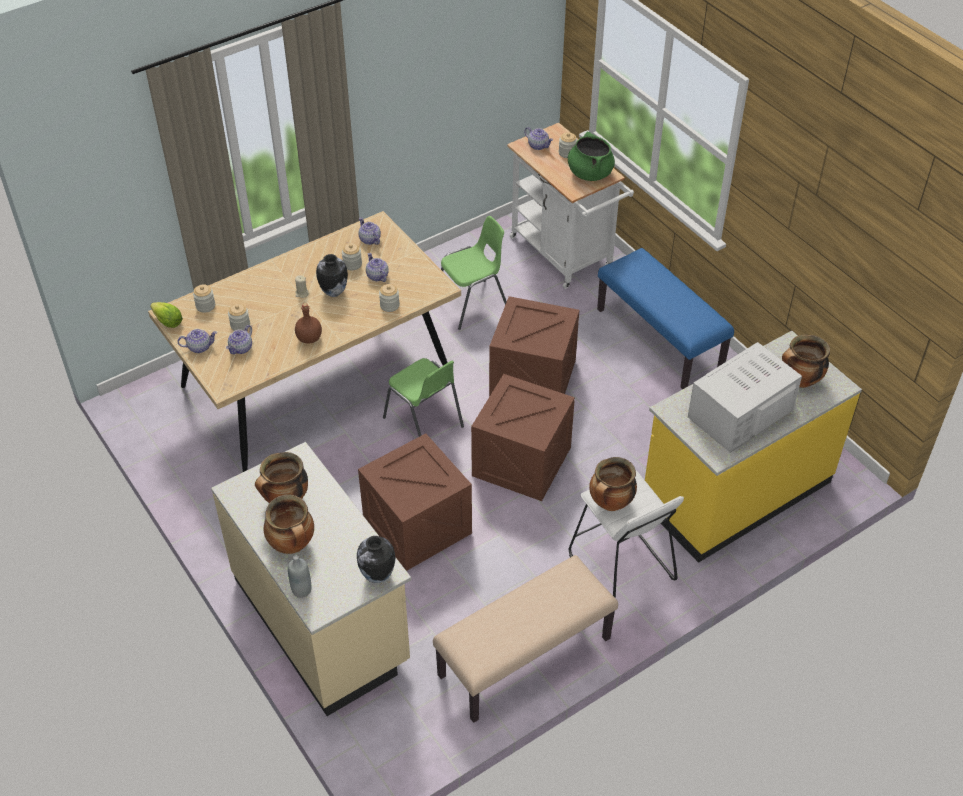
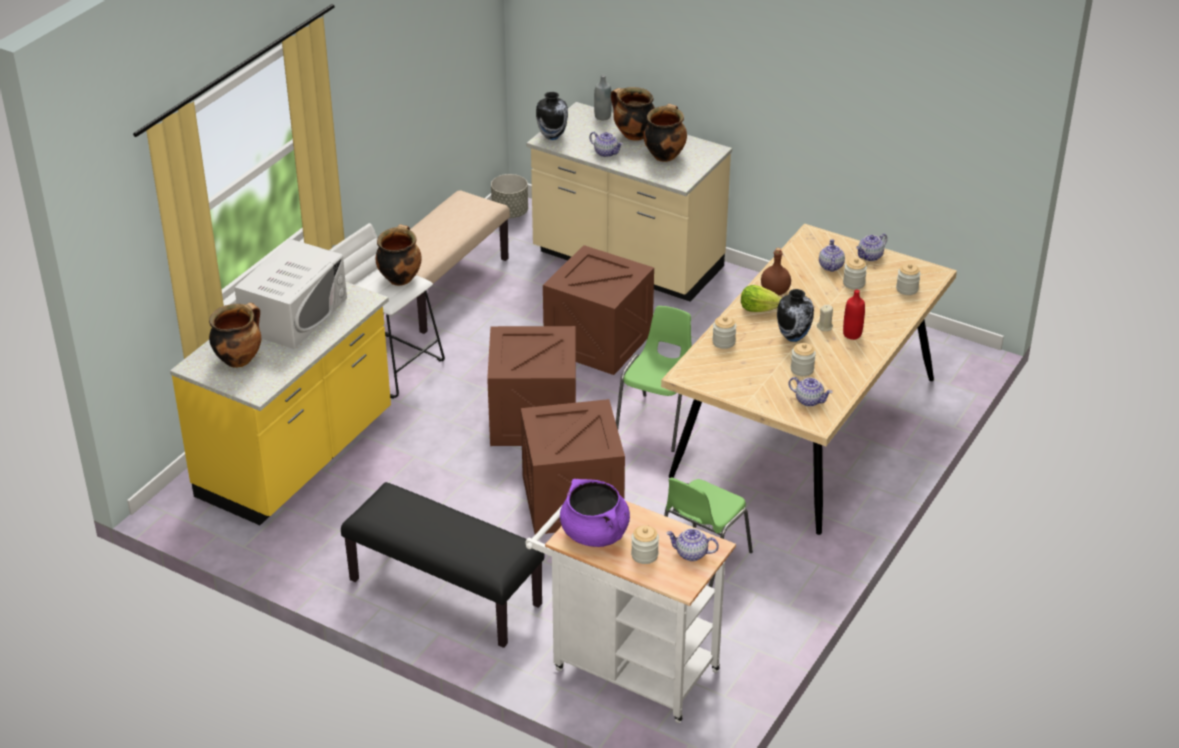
camera: 155 degrees right, 10 degrees down
lettuce [150,302,183,328] -> lettuce moved to [741,285,782,312]
teapot [366,253,389,282] -> teapot moved to [589,132,623,157]
green chair [383,358,464,437] -> green chair turned 90 degrees clockwise [616,306,692,452]
green cooking pot [568,132,615,181] -> purple cooking pot [560,479,630,547]
blue bench [597,248,734,389] -> black bench [341,482,544,648]
none -> grey planter [491,174,528,218]
none -> red bottle [843,290,865,340]

